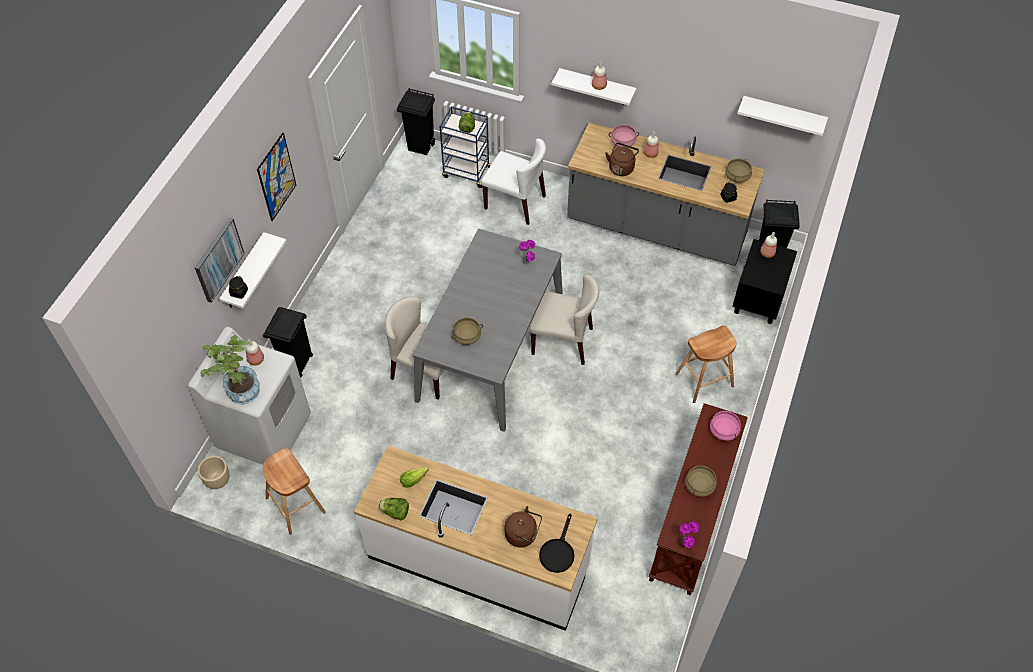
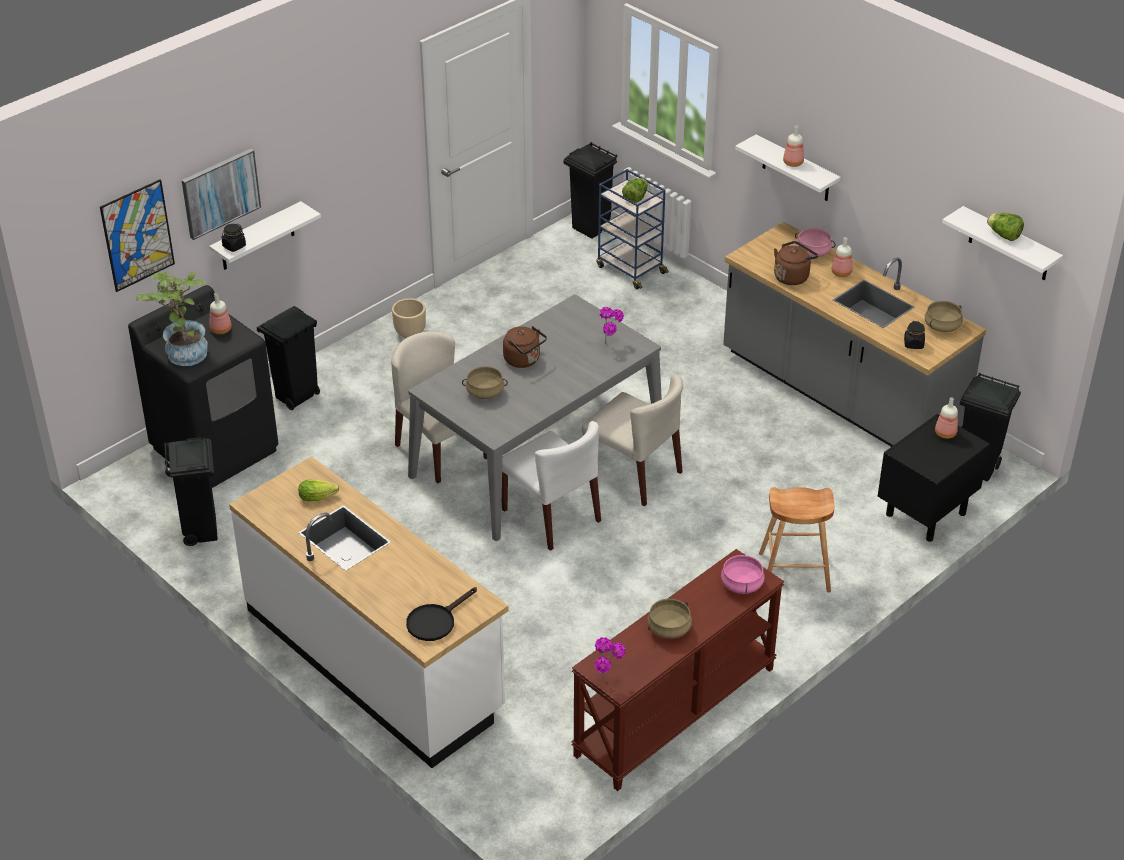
camera: 25 degrees right, 15 degrees down
white washing machine [188,327,311,465] -> black washing machine [128,285,278,488]
beige planter [198,456,230,489] -> beige planter moved to [392,298,426,338]
picture [257,133,296,221] -> picture moved to [100,179,175,292]
brown stool [263,448,326,535] -> black trash can [164,437,218,546]
lettuce [379,498,409,521] -> lettuce moved to [987,213,1024,241]
white chair [481,139,546,225] -> white chair moved to [502,421,601,551]
brown kettle [505,506,542,548] -> brown kettle moved to [503,326,547,368]

